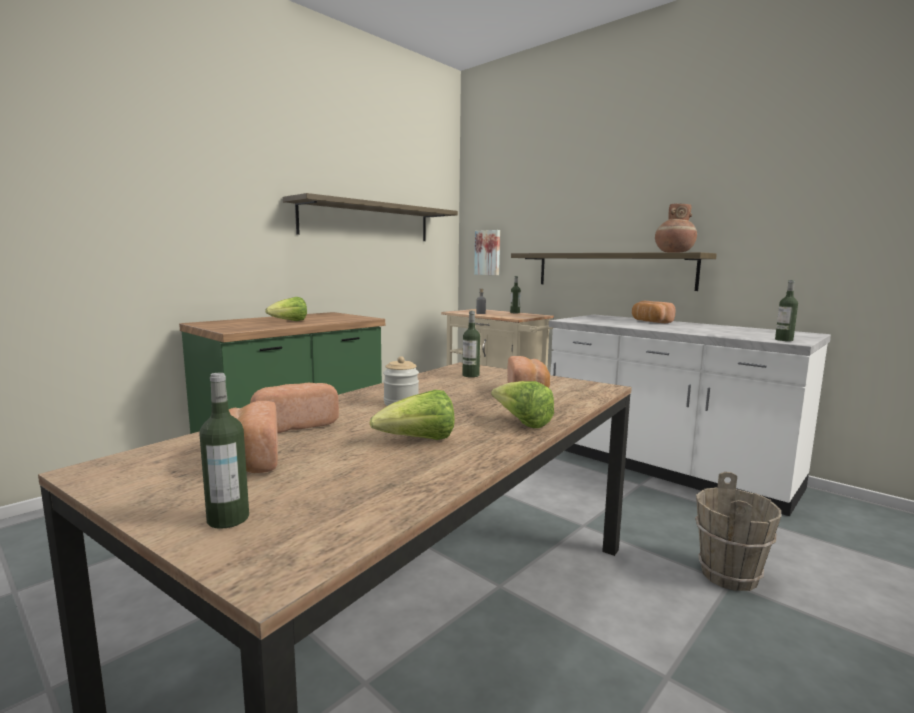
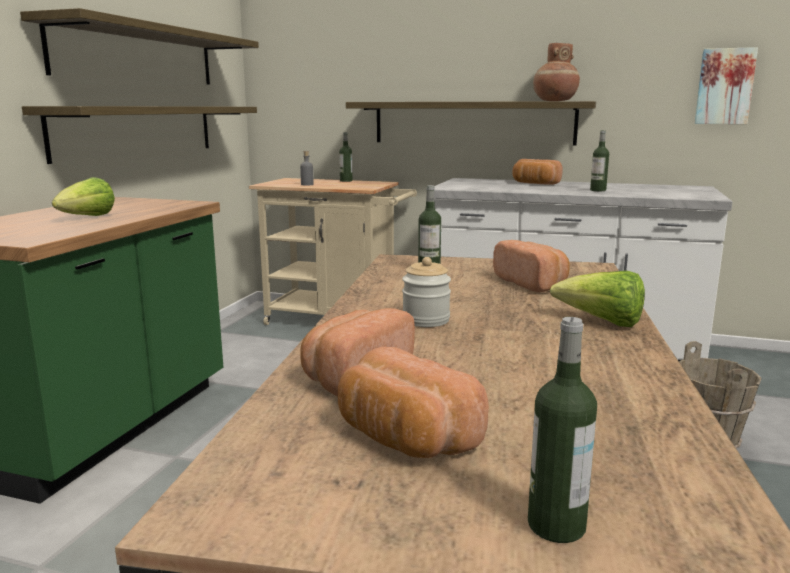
camera: 25 degrees left, 5 degrees up
lettuce [370,390,455,440] -> none
picture [474,230,500,275] -> picture moved to [694,47,758,124]
bottle [775,280,798,341] -> bottle moved to [590,130,609,191]
none -> shelf [22,106,257,164]

